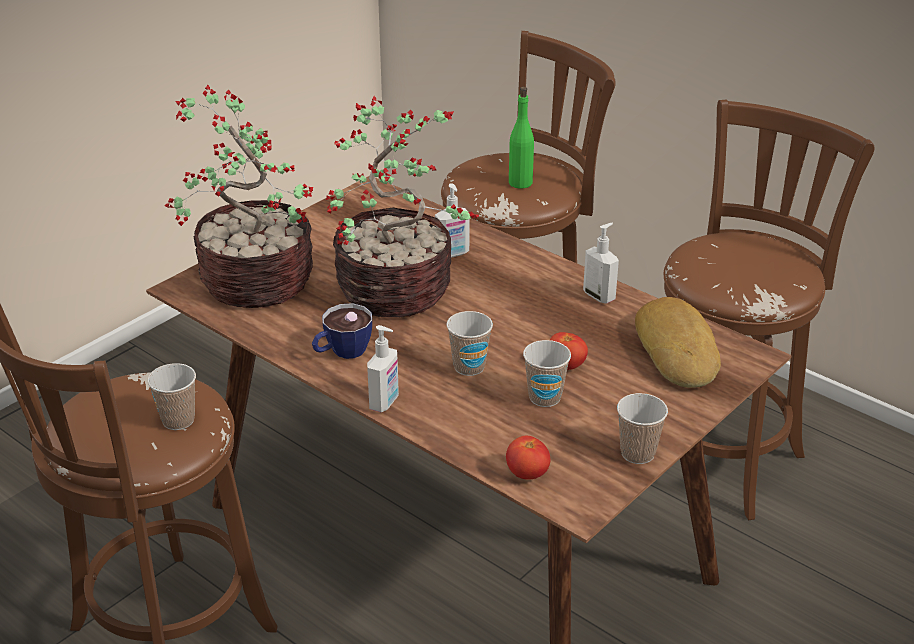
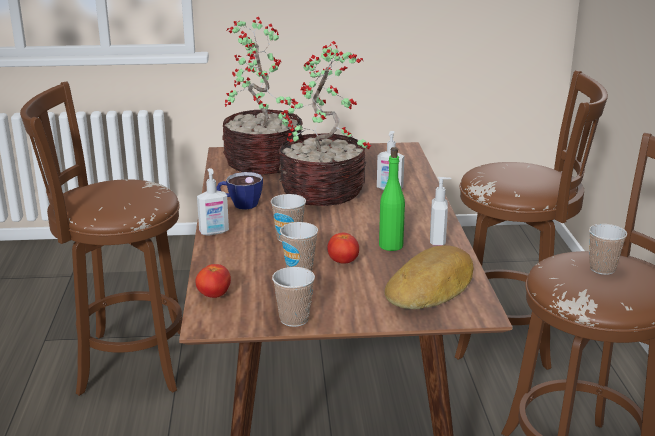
camera: 45 degrees right, 10 degrees down
cup [148,363,196,430] -> cup moved to [589,224,627,275]
green bottle [509,87,534,189] -> green bottle moved to [379,147,405,251]

